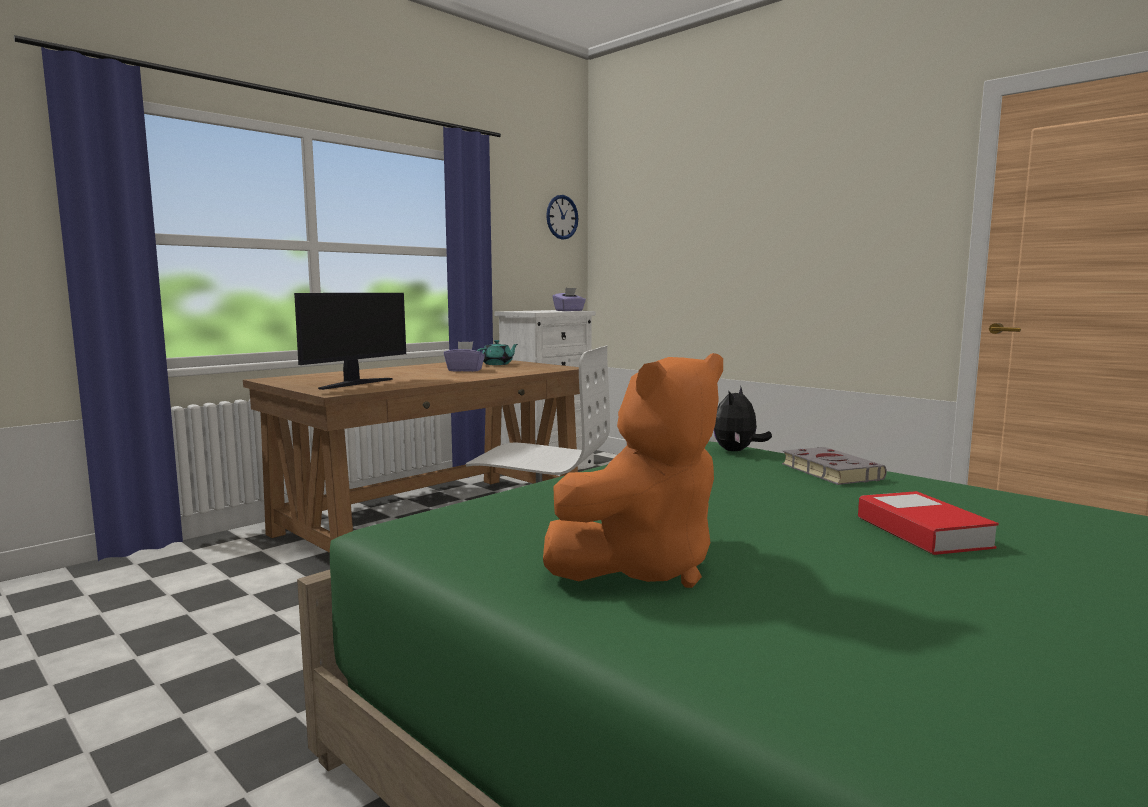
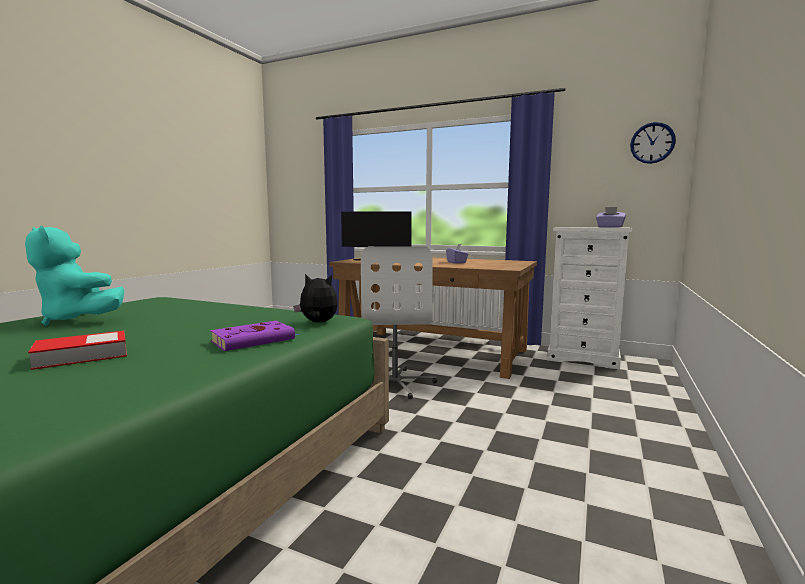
camera: 70 degrees right, 0 degrees up
turquoise teapot [477,340,518,365] -> none
orange plush toy [543,353,723,588] -> turquoise plush toy [25,225,124,326]
grey book [782,447,887,485] -> purple book [210,321,301,351]

